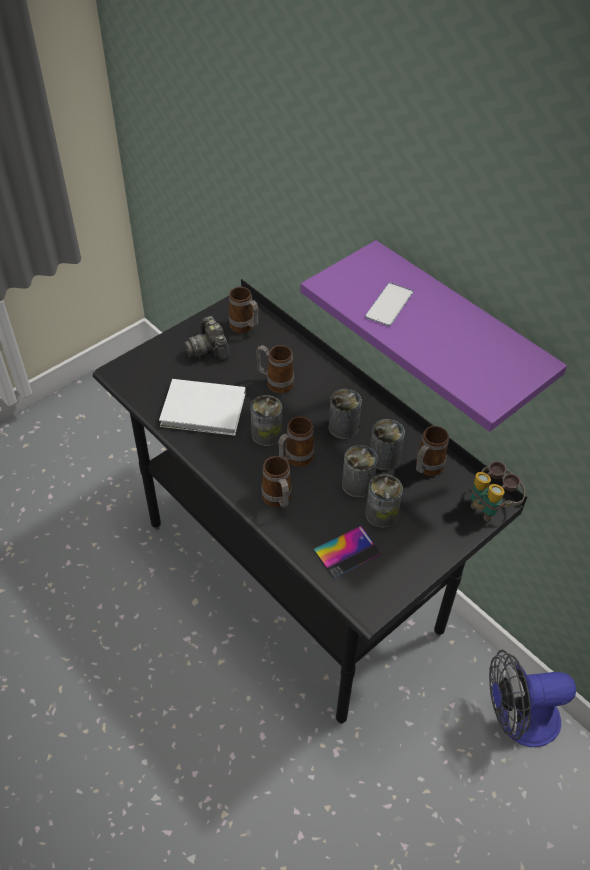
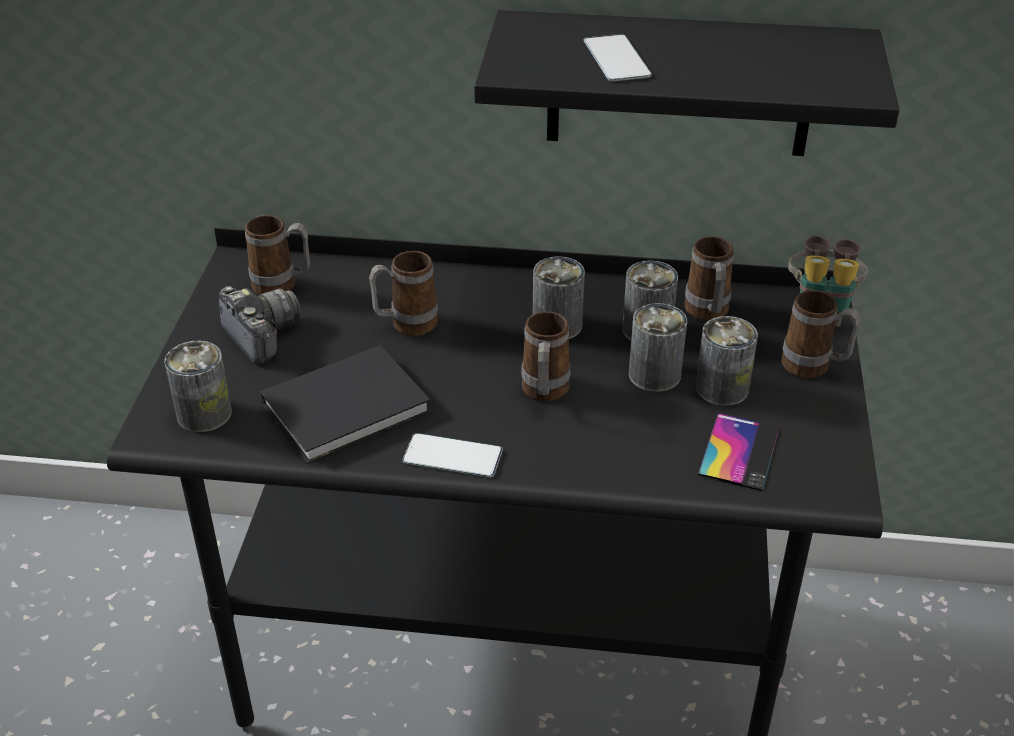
camera: 40 degrees left, 10 degrees down
white book [159,379,246,436] -> black book [260,345,431,464]
camera [184,316,230,361] -> camera turned 150 degrees counterclockwise [219,286,300,365]
can [250,395,282,446] -> can moved to [164,341,232,432]
mug [261,456,292,507] -> mug moved to [781,290,861,378]
purple shelf [300,240,567,432] -> black shelf [474,10,900,156]
fan [489,650,576,747] -> none
none -> phone [403,433,503,477]

